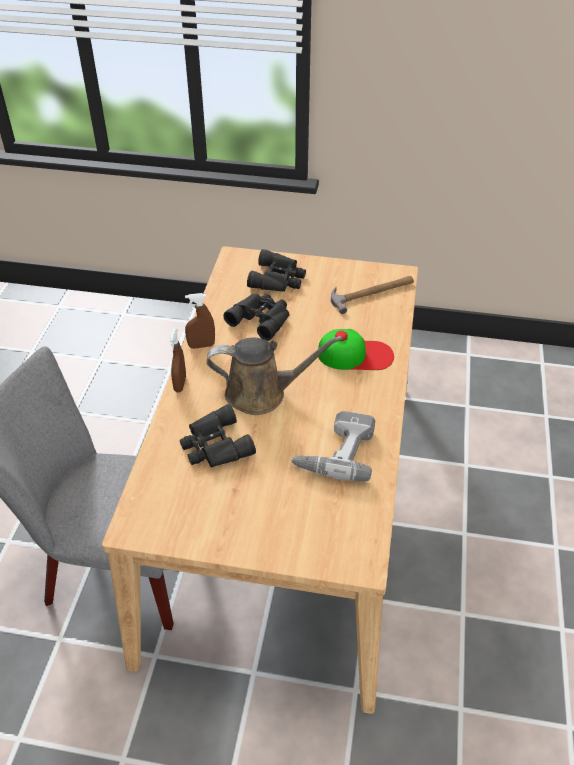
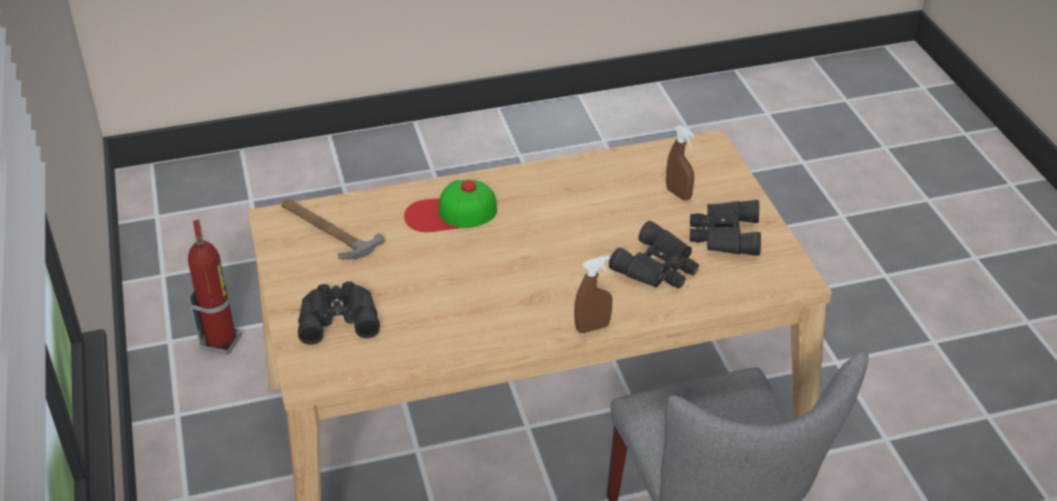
camera: 115 degrees left, 5 degrees down
brown spray bottle [185,293,215,349] -> brown spray bottle moved to [666,125,694,201]
brown watering can [207,336,342,415] -> none
black binoculars [223,293,289,341] -> black binoculars moved to [690,200,761,256]
power drill [291,411,375,481] -> none
cap [318,329,394,370] -> cap turned 75 degrees counterclockwise [404,180,497,232]
none -> fire extinguisher [188,220,242,355]

